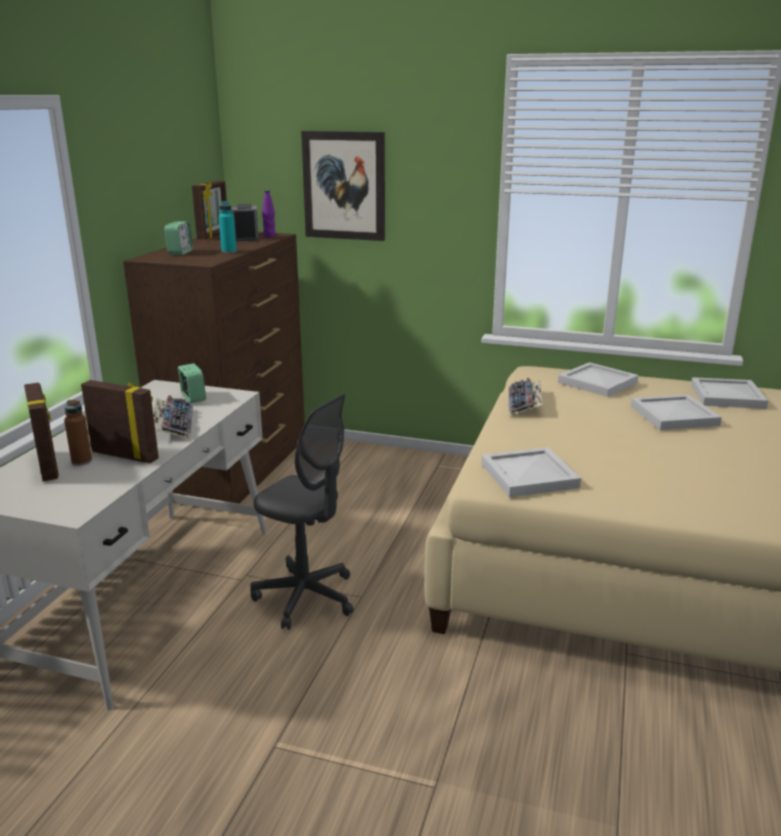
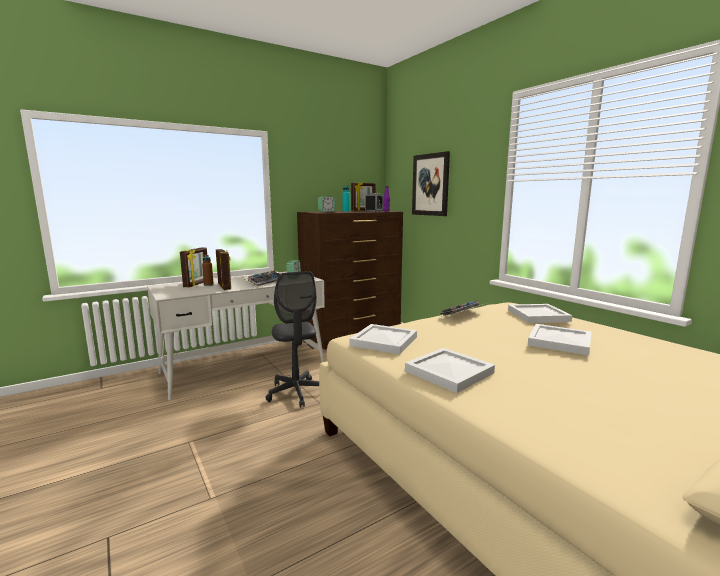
camera: 40 degrees right, 10 degrees down
white tray [691,377,768,409] -> white tray moved to [405,348,495,393]

